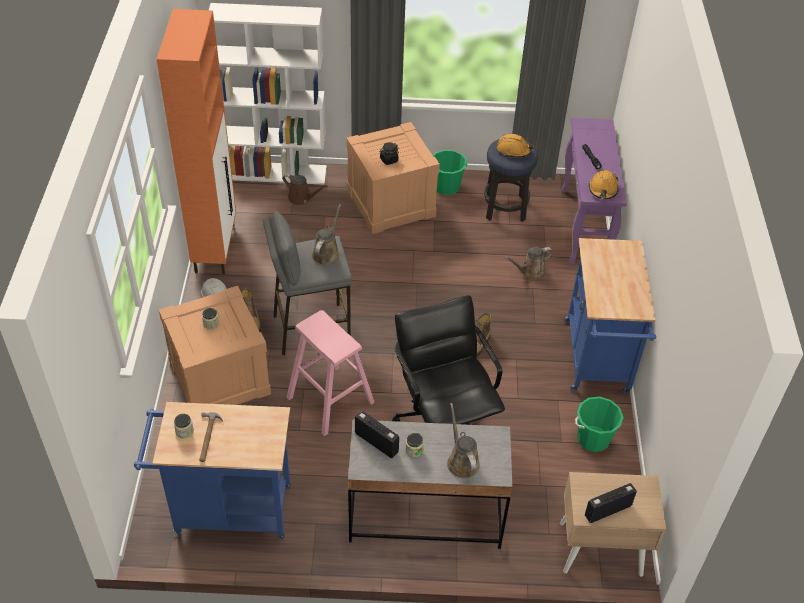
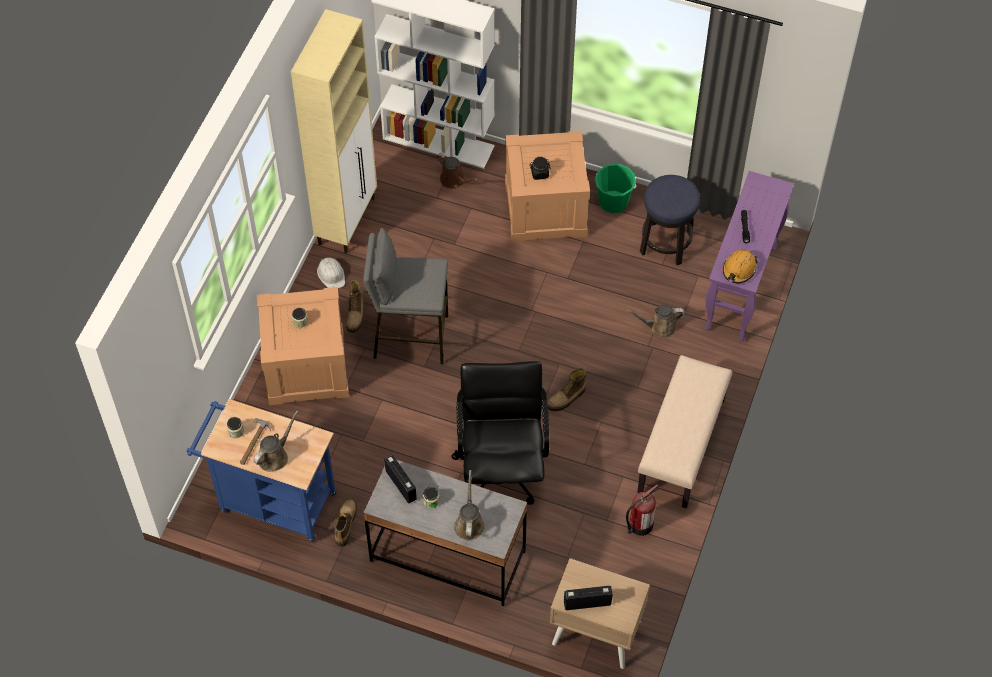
camera: 20 degrees right, 10 degrees up
orange cabinet [157,9,236,274] -> beige cabinet [291,9,377,254]
pink stool [286,310,375,436] -> none
brown watering can [312,204,341,265] -> brown watering can moved to [253,410,299,472]
orange hard hat [497,134,534,158] -> none
blue cart [564,238,656,393] -> beige bench [637,355,732,508]
green bucket [575,397,624,452] -> fire extinguisher [626,485,658,536]
none -> boot [334,499,357,547]

